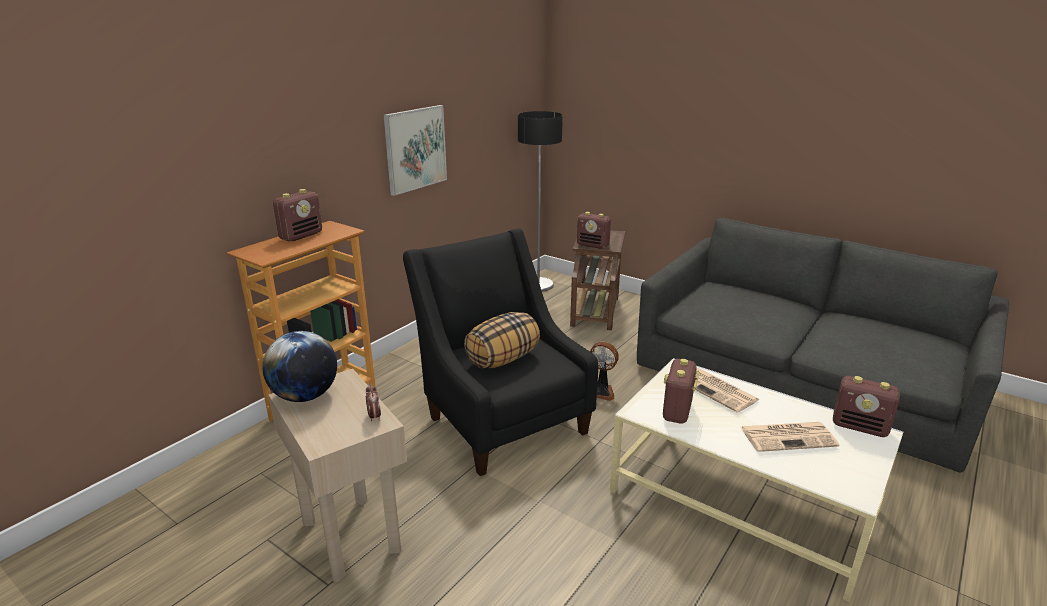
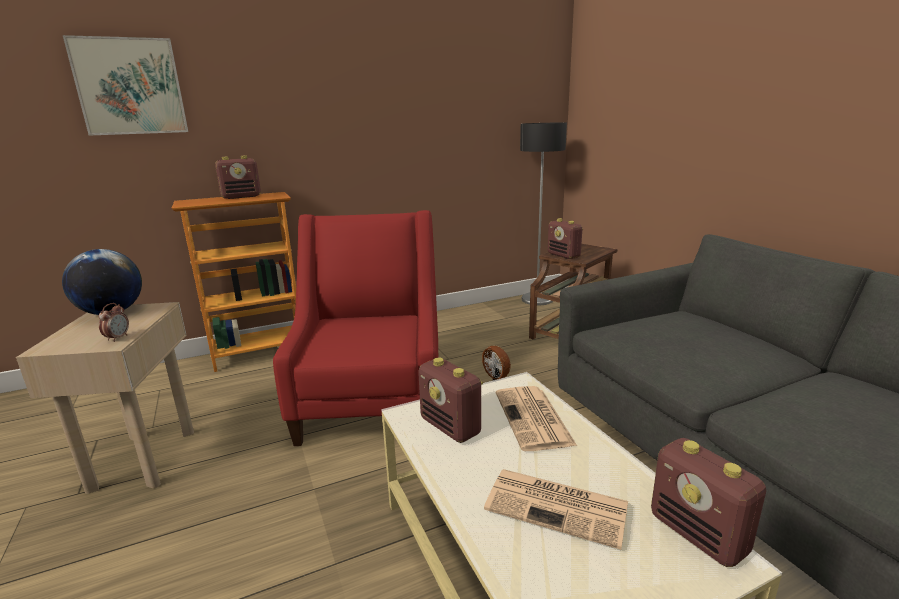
camera: 30 degrees right, 5 degrees down
picture [384,105,447,196] -> picture moved to [63,35,188,136]
black armchair [403,229,598,476] -> red armchair [273,210,438,446]
pillow [464,312,540,368] -> none
radio [663,359,700,424] -> radio turned 90 degrees counterclockwise [418,358,483,443]

